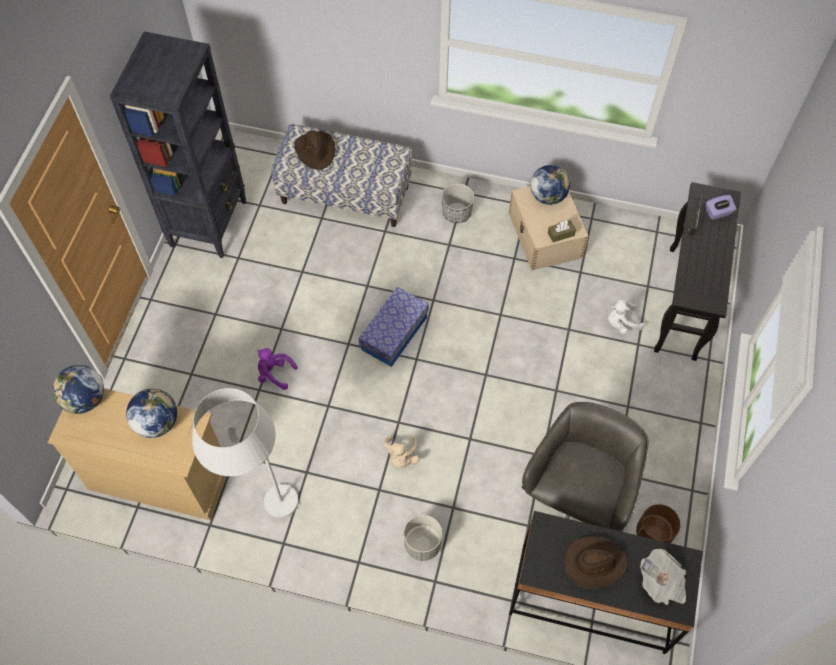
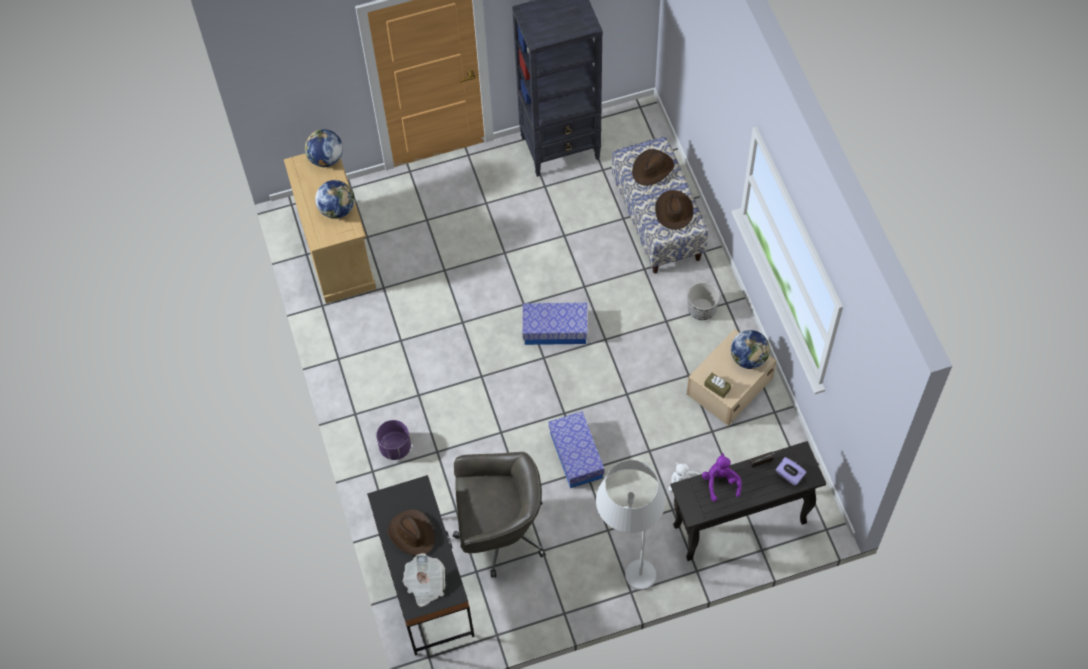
camera: 60 degrees right, 0 degrees up
white floor lamp [192,388,298,518] -> white floor lamp moved to [596,460,665,590]
purple plush toy [257,348,298,390] -> purple plush toy moved to [702,453,742,502]
beige plush toy [383,434,420,468] -> none
grey planter [404,515,442,561] -> purple planter [376,420,411,460]
brown planter [636,504,680,543] -> none
none -> storage box [549,411,604,488]
none -> brown hat [655,190,693,230]

